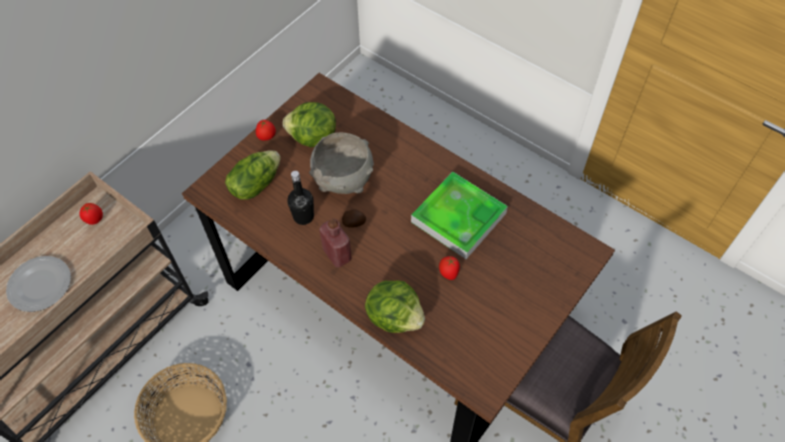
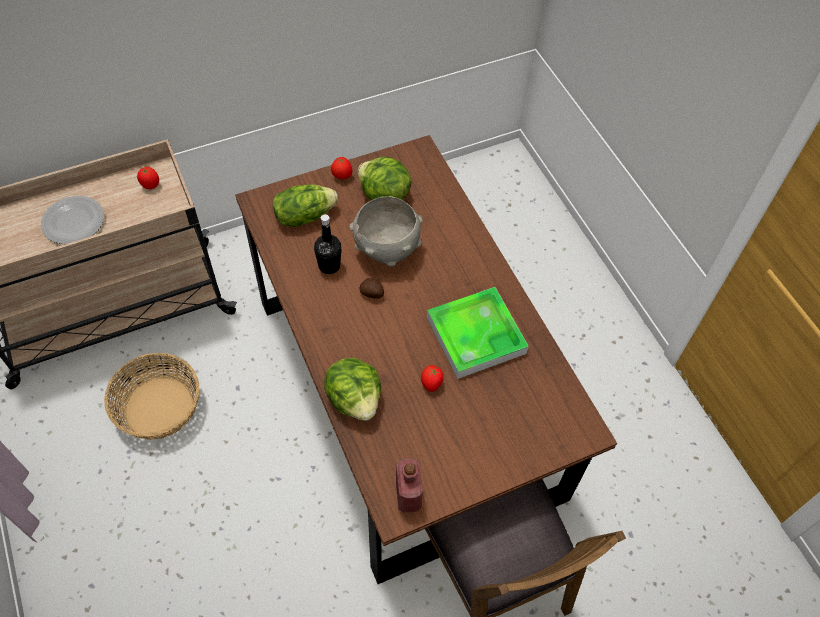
camera: 25 degrees right, 0 degrees up
red bottle [319,218,352,267] -> red bottle moved to [396,459,423,512]

